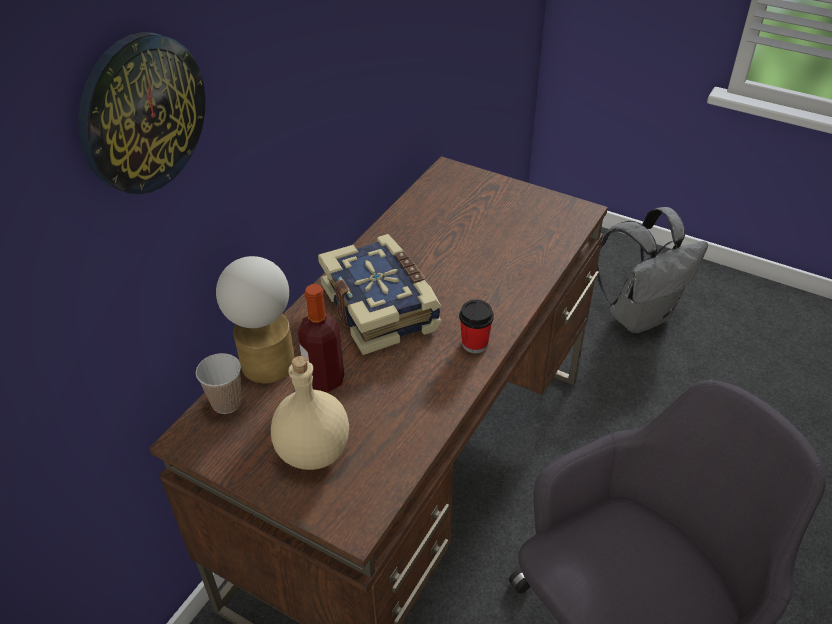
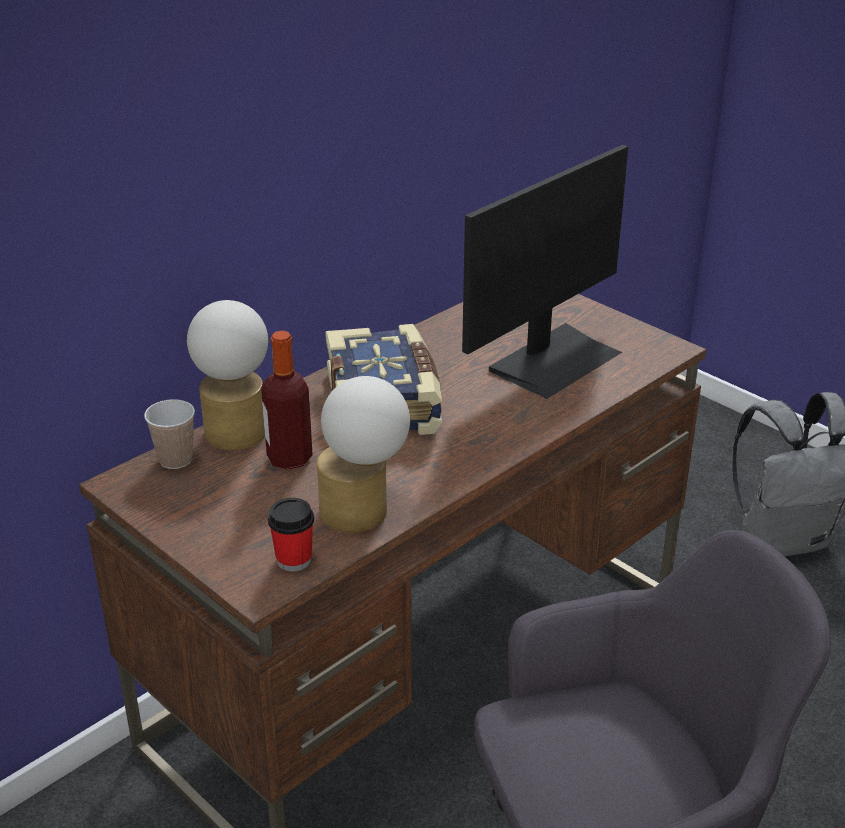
camera: 15 degrees right, 10 degrees down
wall clock [78,32,205,194] -> none
beige bottle [271,356,349,470] -> none
cup [459,300,494,353] -> cup moved to [268,498,314,571]
none -> table lamp [317,376,410,533]
none -> monitor [462,145,628,399]

